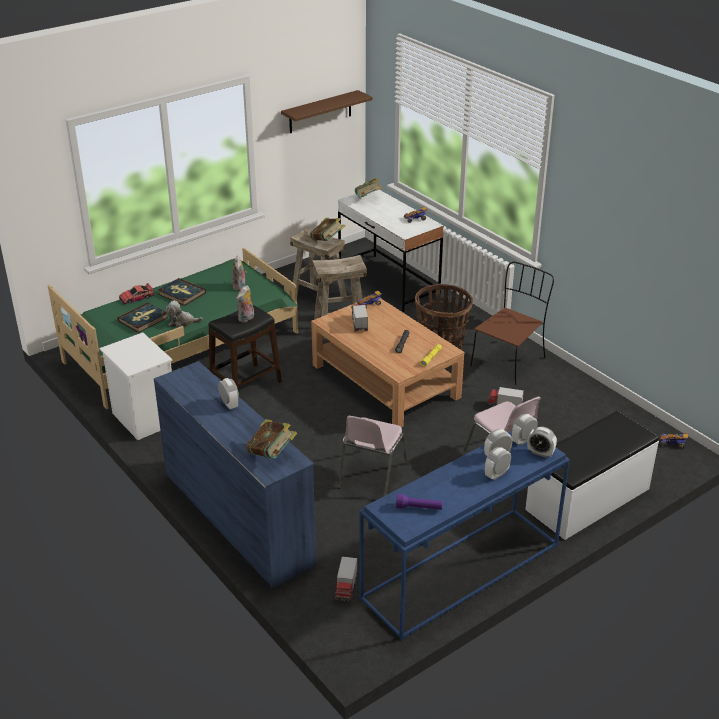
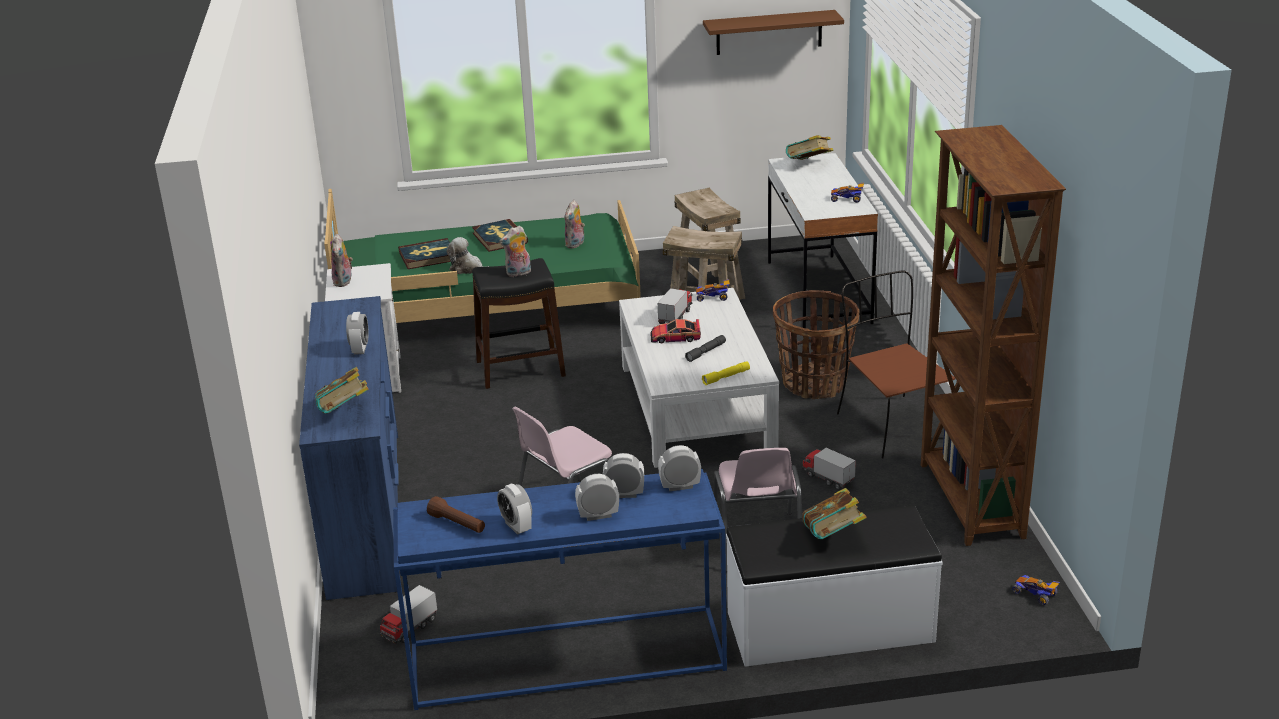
camera: 30 degrees right, 5 degrees down
toy car [119,283,154,304] -> toy car moved to [650,319,701,344]
book [310,218,345,241] -> book moved to [802,488,867,539]
brown coffee table [311,298,465,427] -> white coffee table [619,288,779,468]
purple flashlight [396,494,443,510] -> brown flashlight [427,496,485,533]
brown chair [470,262,554,385] -> brown chair turned 90 degrees counterclockwise [837,270,955,458]
alarm clock [527,427,557,458] -> alarm clock moved to [497,483,532,535]
none -> plush toy [331,234,353,287]
none -> brown bookcase [921,125,1066,546]

